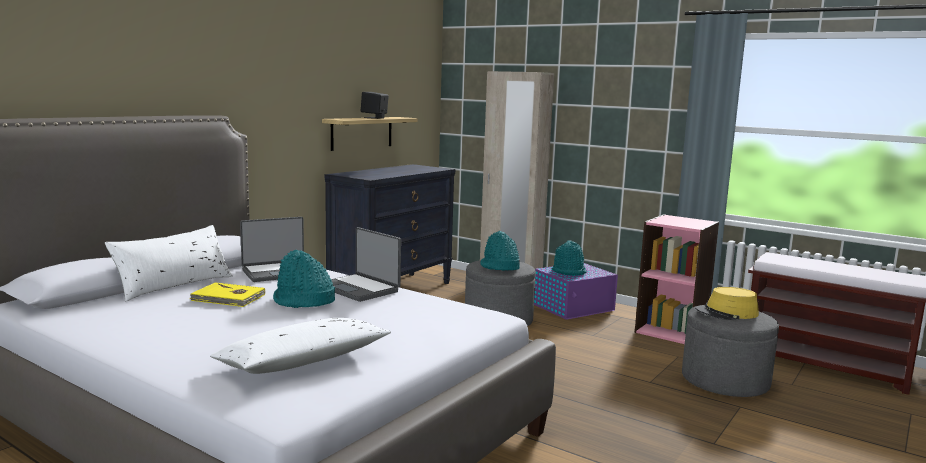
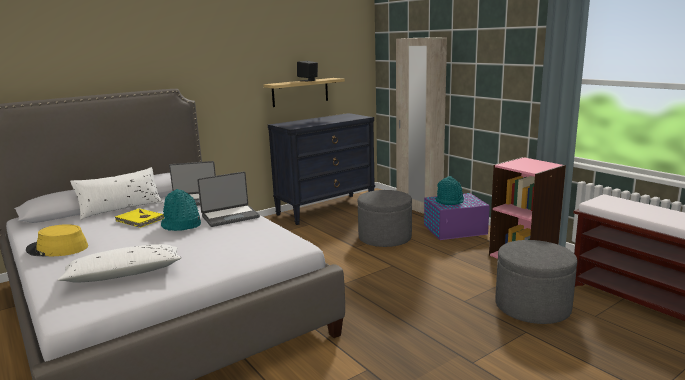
camera: 20 degrees right, 5 degrees up
laptop [331,227,401,302] -> laptop turned 90 degrees counterclockwise [197,172,260,227]
turquoise hat [480,231,520,270] -> none
yellow hat [695,287,759,320] -> yellow hat moved to [26,224,88,256]

